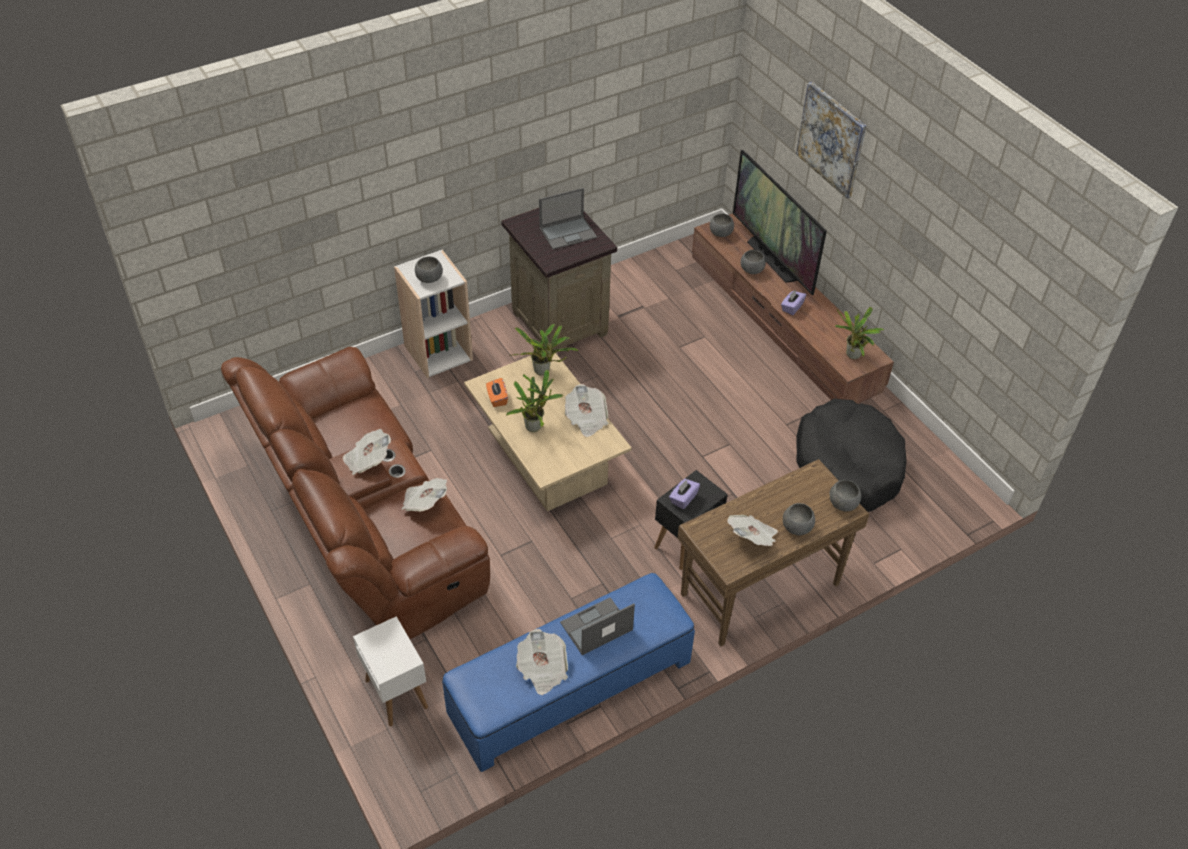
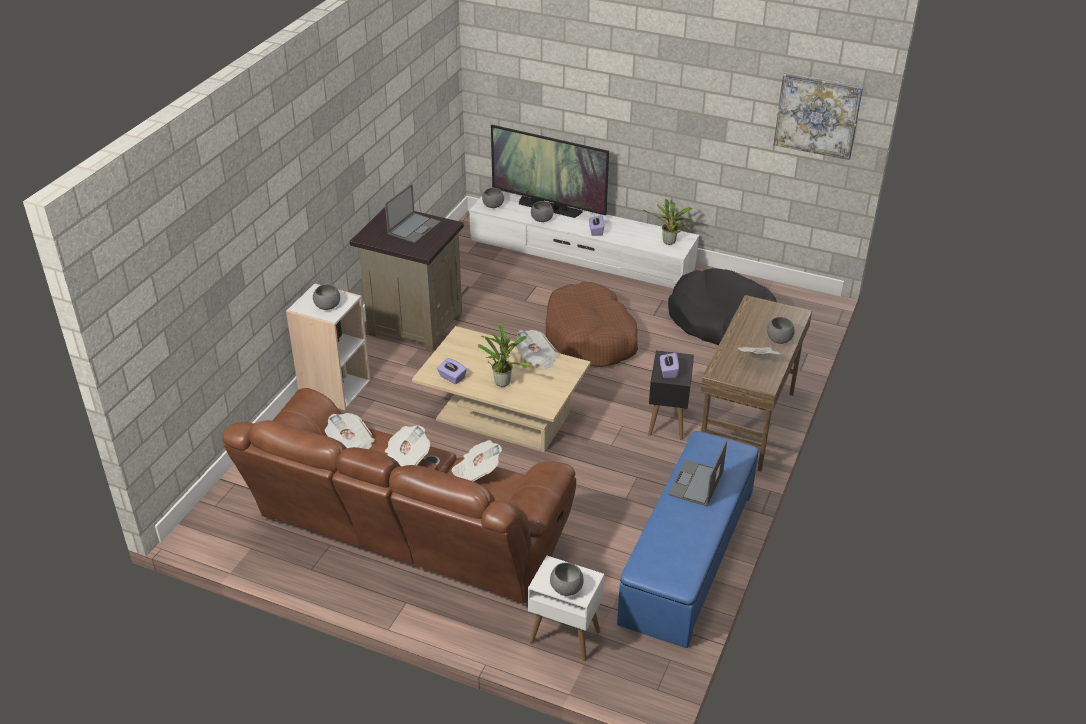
camera: 35 degrees left, 10 degrees down
orange tissue box [486,378,508,407] -> purple tissue box [437,358,467,384]
potted plant [514,324,579,375] -> none
newspaper [516,629,568,695] -> newspaper moved to [325,413,375,449]
brown tv stand [692,213,894,404] -> white tv stand [469,191,699,288]
picture [796,82,866,199] -> picture moved to [774,73,863,160]
grey bowl [830,480,861,511] -> grey bowl moved to [550,562,584,596]
none -> brown dog bed [546,282,638,367]

